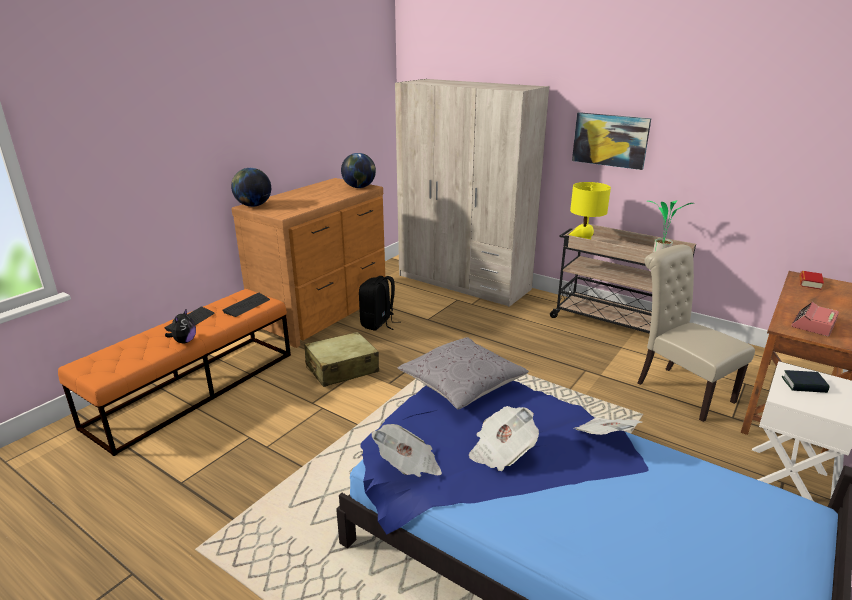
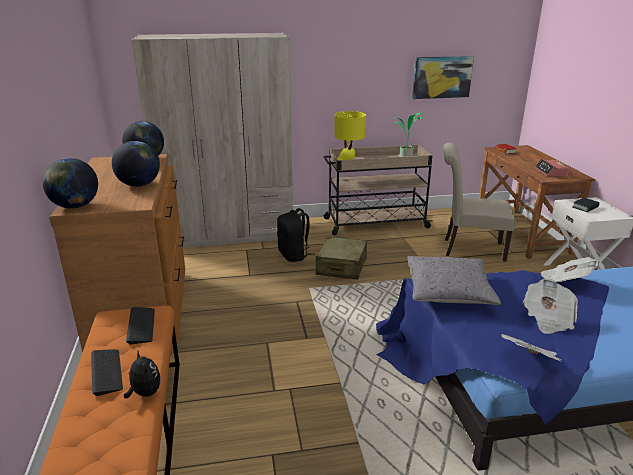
camera: 45 degrees left, 0 degrees up
beige suitcase [304,332,379,387] -> beige suitcase moved to [316,237,367,279]
black backpack [359,276,401,331] -> black backpack moved to [277,208,309,262]
picture [572,112,651,170] -> picture moved to [412,56,474,99]
none -> globe [112,141,160,187]

